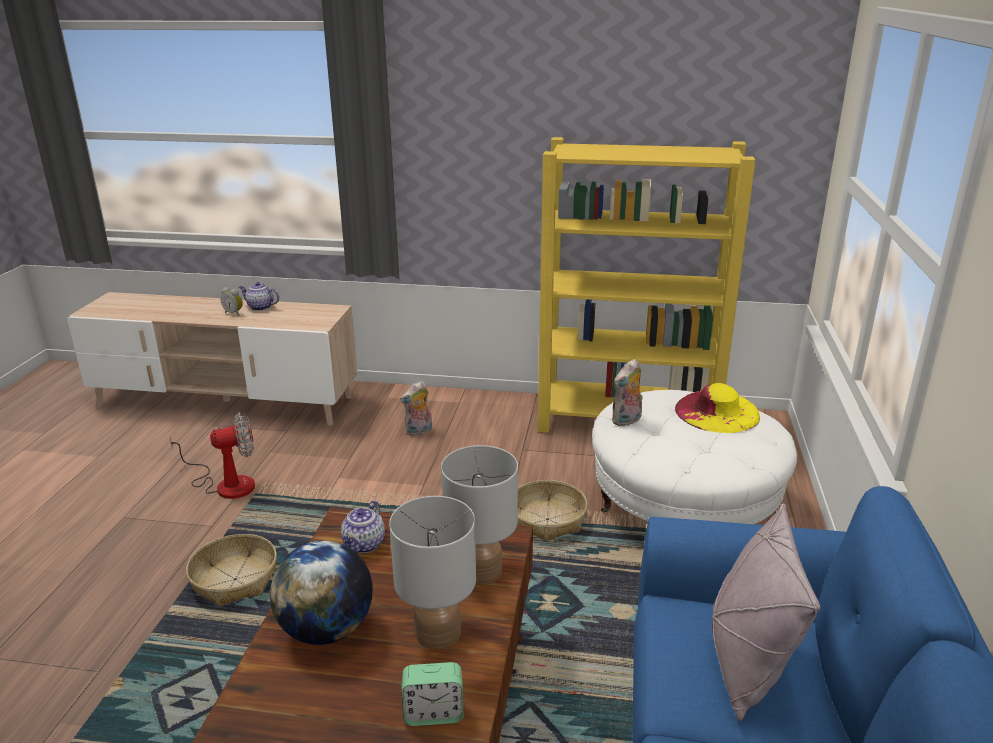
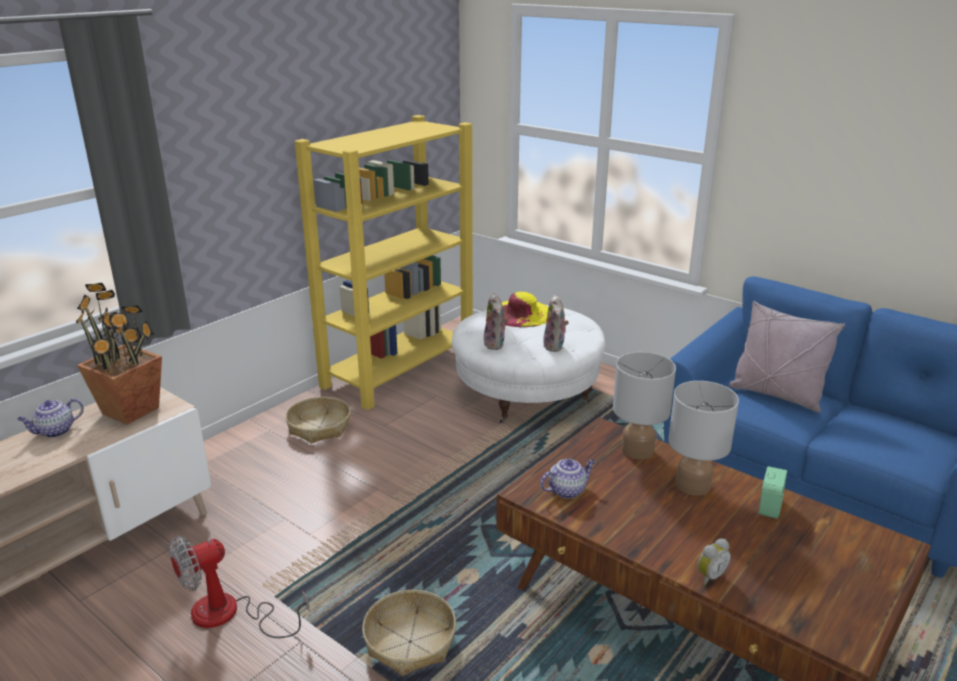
camera: 60 degrees left, 0 degrees up
fan [169,412,255,499] -> fan turned 135 degrees counterclockwise [169,536,310,638]
alarm clock [221,287,243,316] -> alarm clock moved to [697,539,731,585]
globe [270,540,373,645] -> none
teapot [341,500,385,553] -> teapot turned 75 degrees counterclockwise [540,459,595,499]
plush toy [400,381,432,436] -> plush toy moved to [543,294,569,352]
basket [517,480,588,542] -> basket moved to [285,397,351,444]
none -> potted plant [76,283,162,425]

